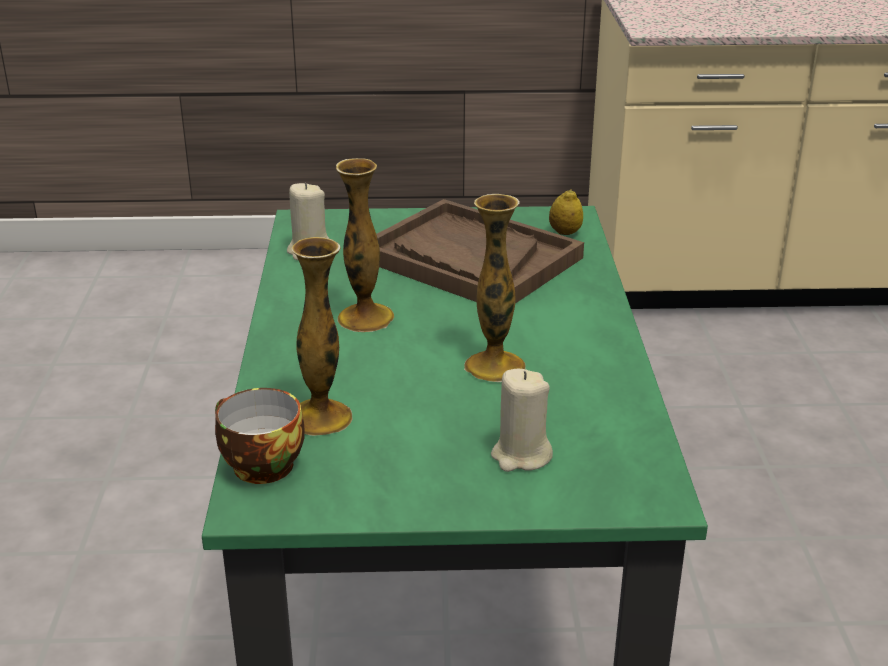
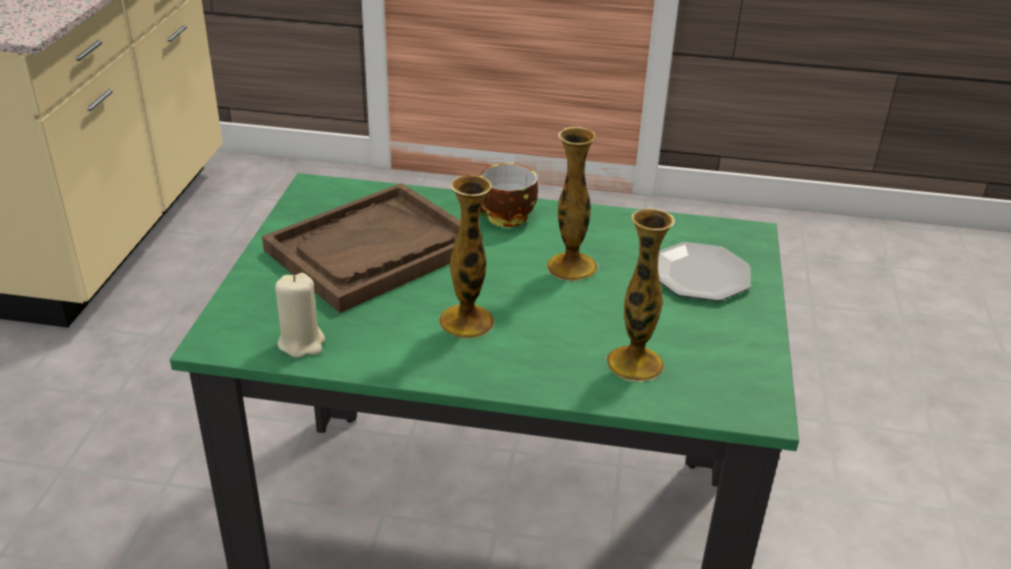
camera: 80 degrees left, 5 degrees up
cup [215,388,305,484] -> cup moved to [480,163,538,227]
beige candle [491,369,553,472] -> plate [658,242,751,301]
lemon [549,189,583,235] -> none

